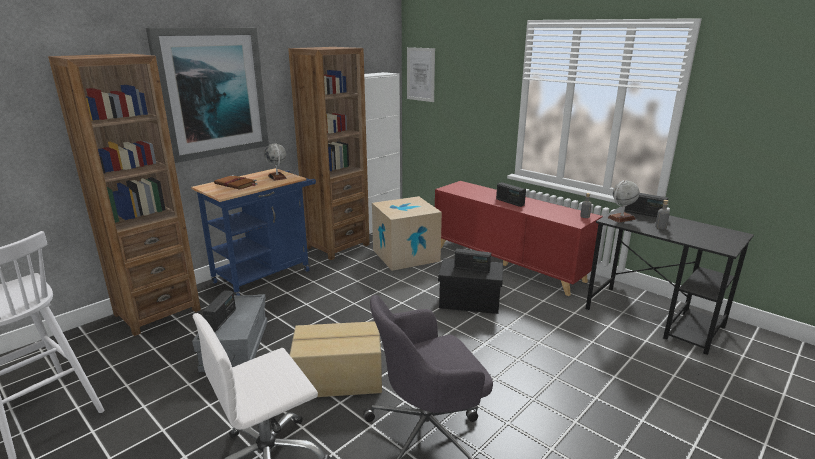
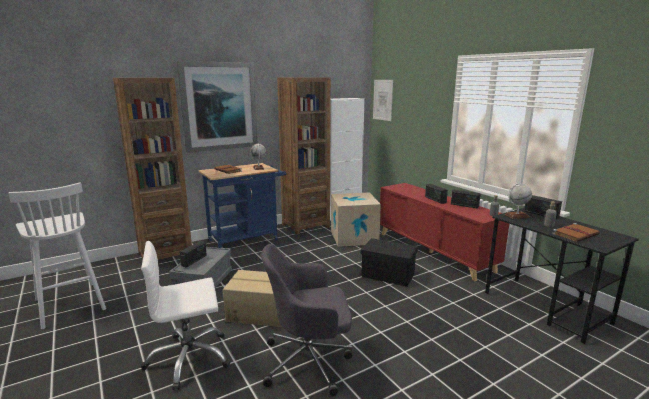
camera: 15 degrees right, 5 degrees down
radio [454,249,491,273] -> radio moved to [451,190,481,209]
none -> brown book [552,223,600,242]

